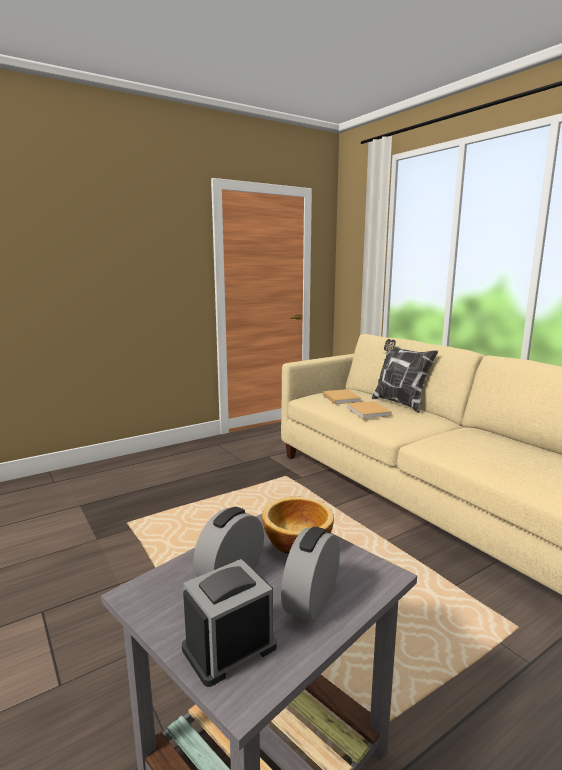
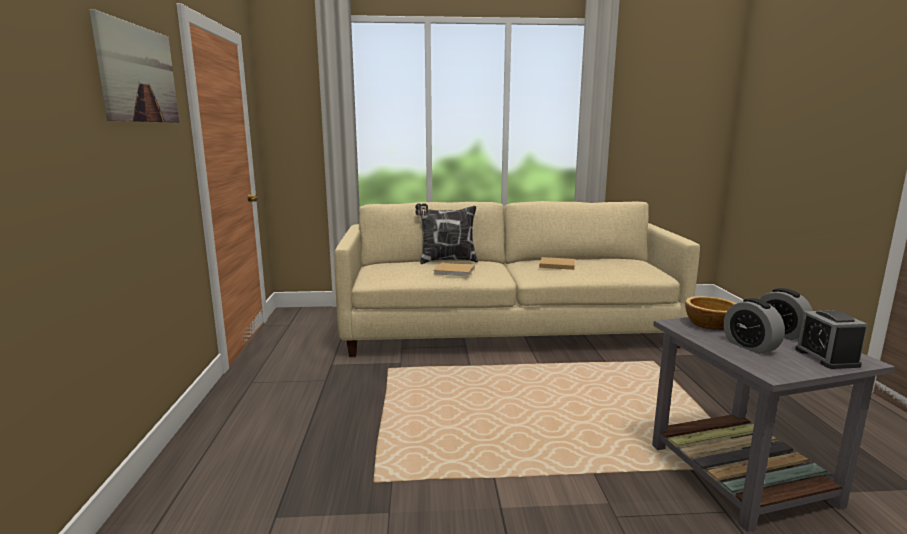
camera: 60 degrees left, 0 degrees up
beige book [323,389,361,404] -> beige book moved to [539,257,575,270]
none -> picture [89,9,179,123]

